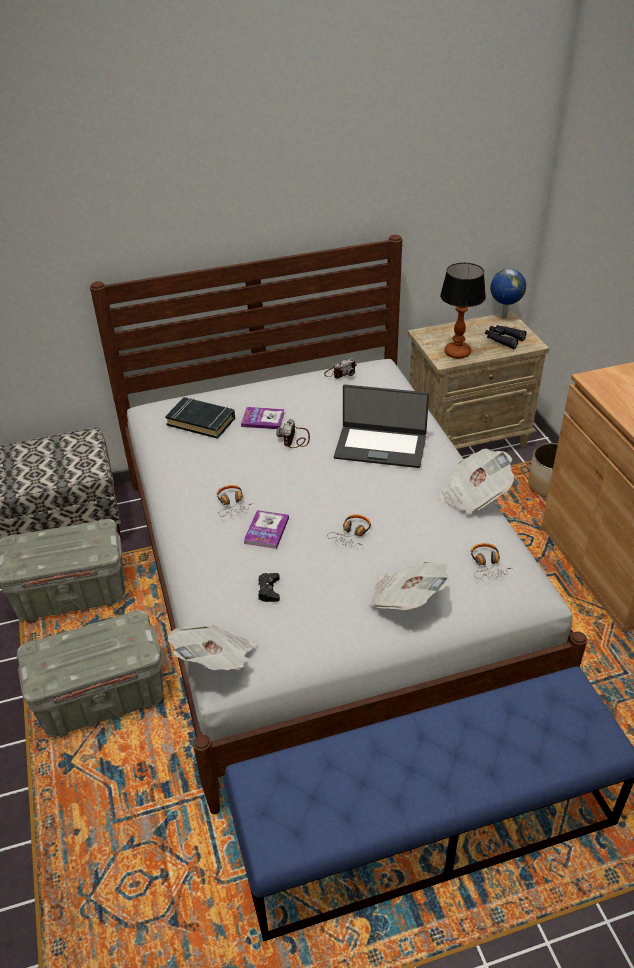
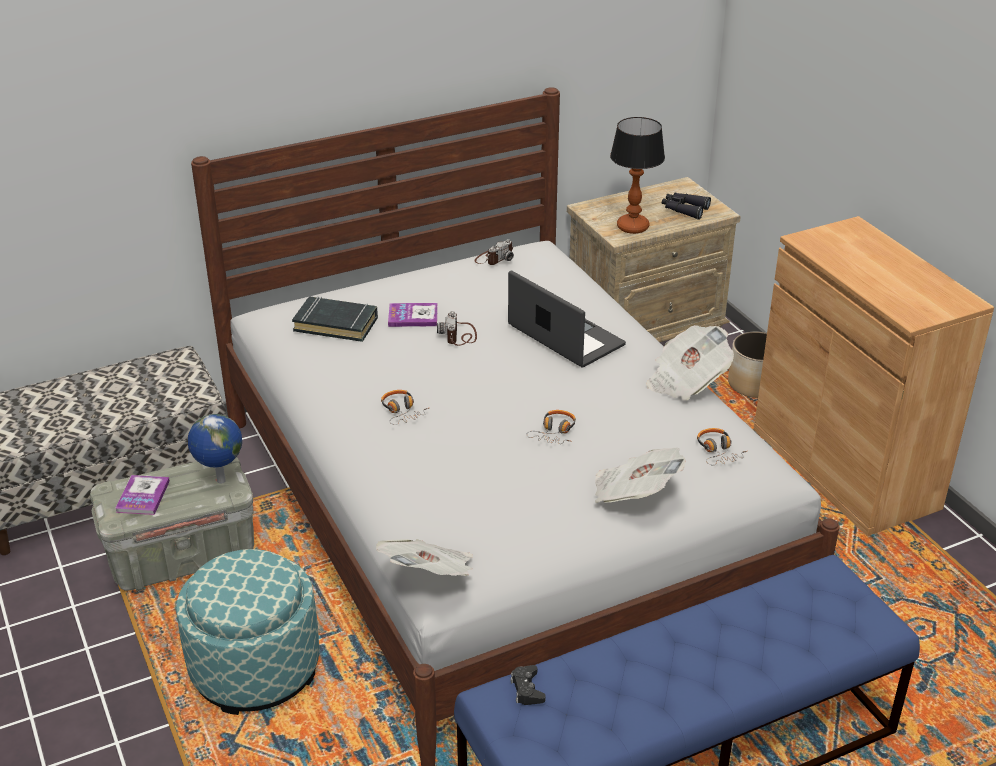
camera: 10 degrees left, 5 degrees down
grey storage box [17,610,163,737] -> ottoman [176,549,319,715]
book [244,510,289,549] -> book moved to [115,475,170,515]
black game controller [258,573,280,602] -> black game controller moved to [510,665,546,705]
laptop [334,385,429,468] -> laptop turned 135 degrees counterclockwise [508,270,626,368]
globe [490,269,526,318] -> globe moved to [188,414,242,484]

